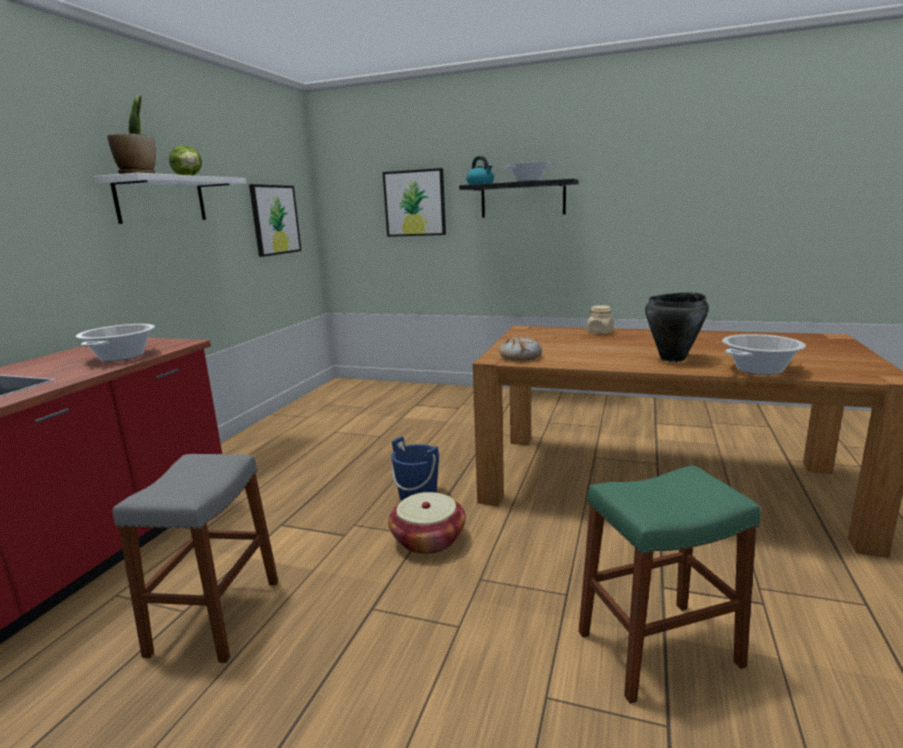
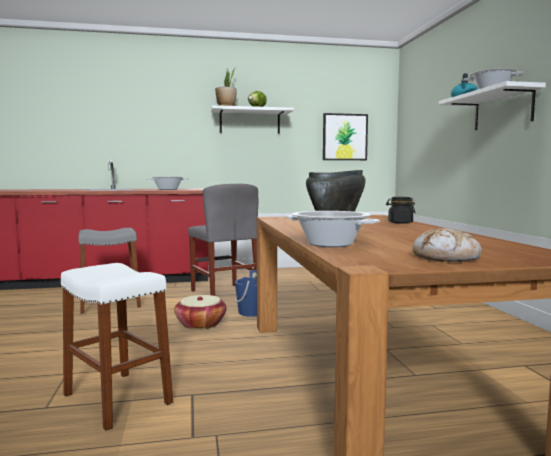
camera: 60 degrees right, 10 degrees down
picture [383,168,446,237] -> none
black shelf [459,179,579,218] -> white shelf [439,81,546,130]
bread [499,337,542,361] -> bread moved to [412,228,482,262]
green stool [579,465,761,704] -> white stool [61,263,173,431]
beige jar [587,305,614,334] -> black jar [386,197,416,224]
none -> grey chair [188,184,258,296]

